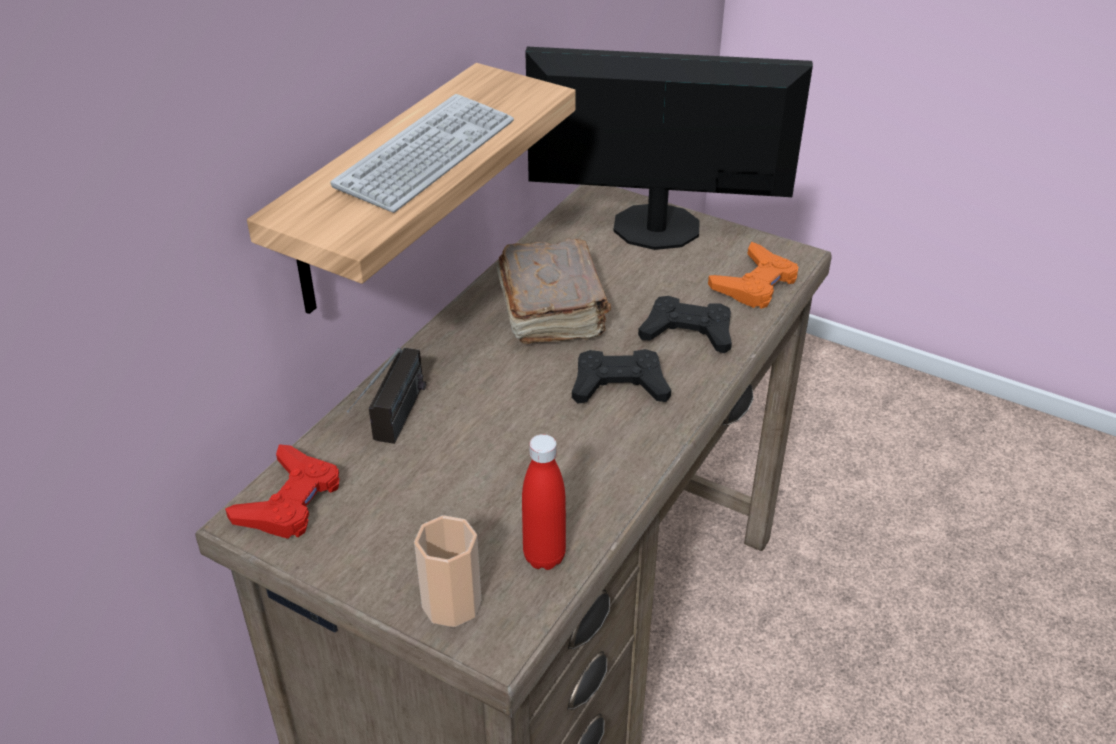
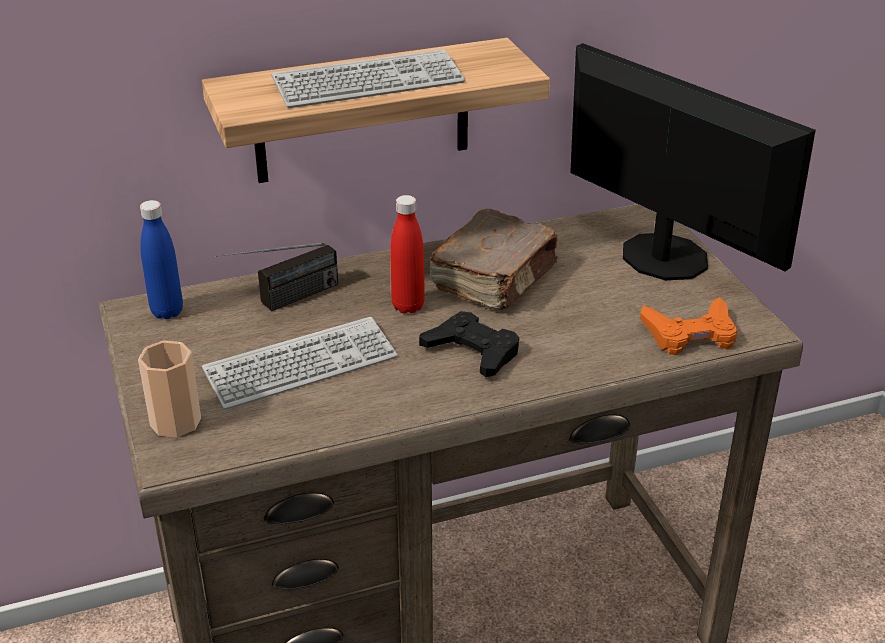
camera: 40 degrees right, 5 degrees down
red game controller [225,444,339,539] -> blue bottle [140,200,183,319]
red bottle [522,434,566,570] -> red bottle moved to [390,195,425,314]
black game controller [638,296,732,354] -> none
none -> keyboard [202,317,398,410]

